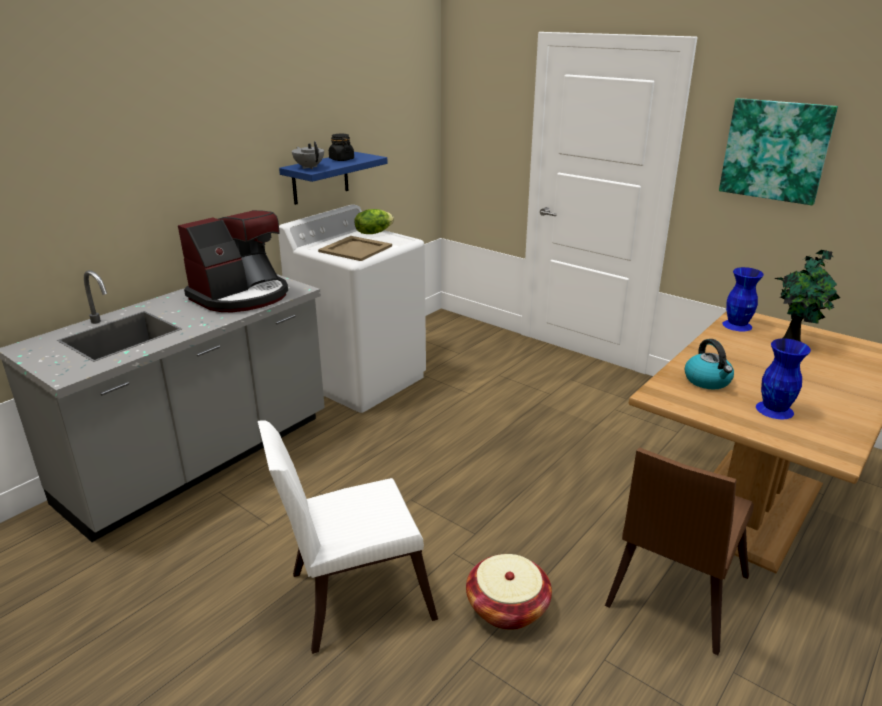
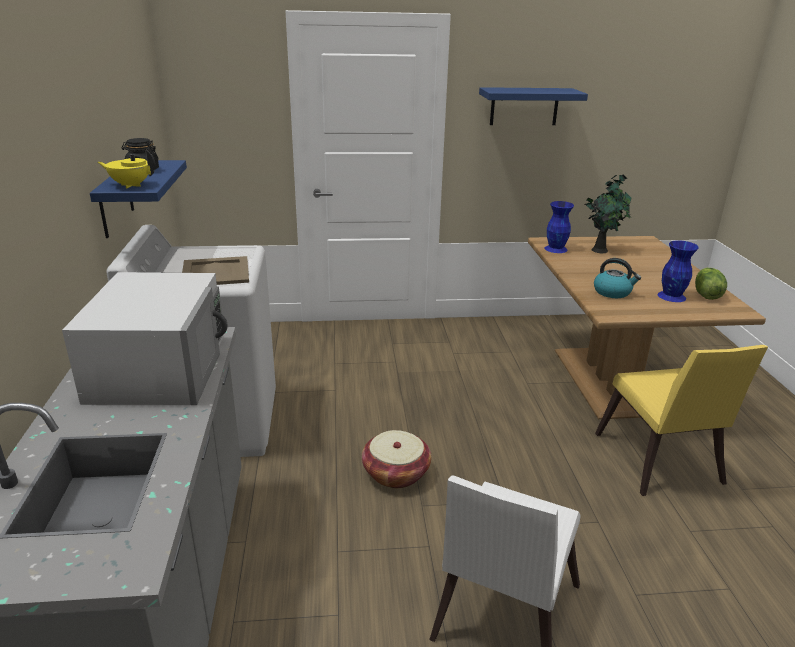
camera: 45 degrees left, 0 degrees up
coffee machine [178,210,288,313] -> white microwave [62,272,228,405]
grey teapot [292,141,324,169] -> yellow teapot [98,150,155,188]
lettuce [354,209,394,234] -> lettuce moved to [695,268,727,300]
basket [466,554,552,630] -> basket moved to [362,430,431,488]
brown chair [605,447,754,655] -> yellow chair [595,345,768,496]
picture [719,98,838,205] -> blue shelf [479,87,588,125]

